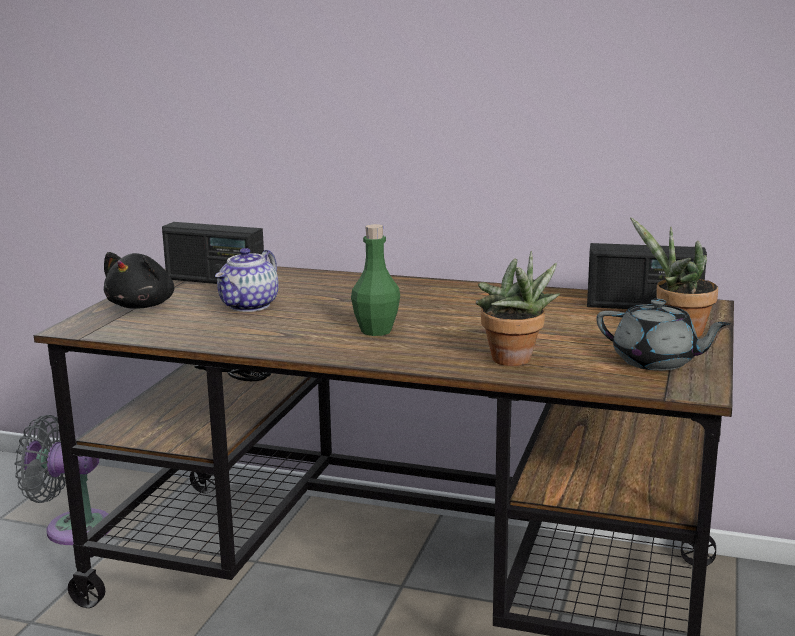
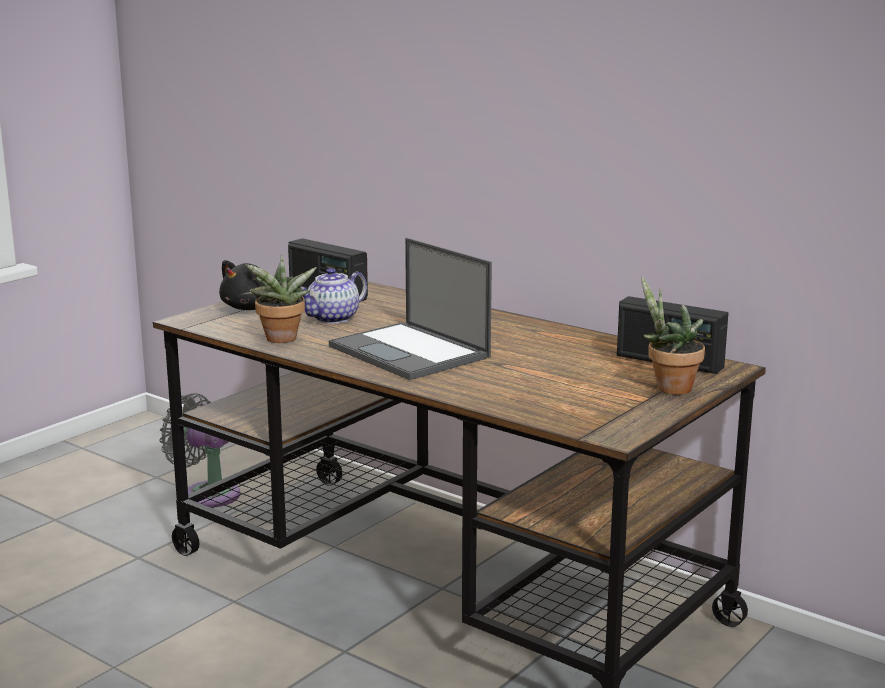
camera: 20 degrees right, 0 degrees up
green bottle [351,224,400,336] -> laptop [329,238,492,380]
potted plant [476,251,560,366] -> potted plant moved to [245,255,317,343]
grey teapot [596,299,731,371] -> none

